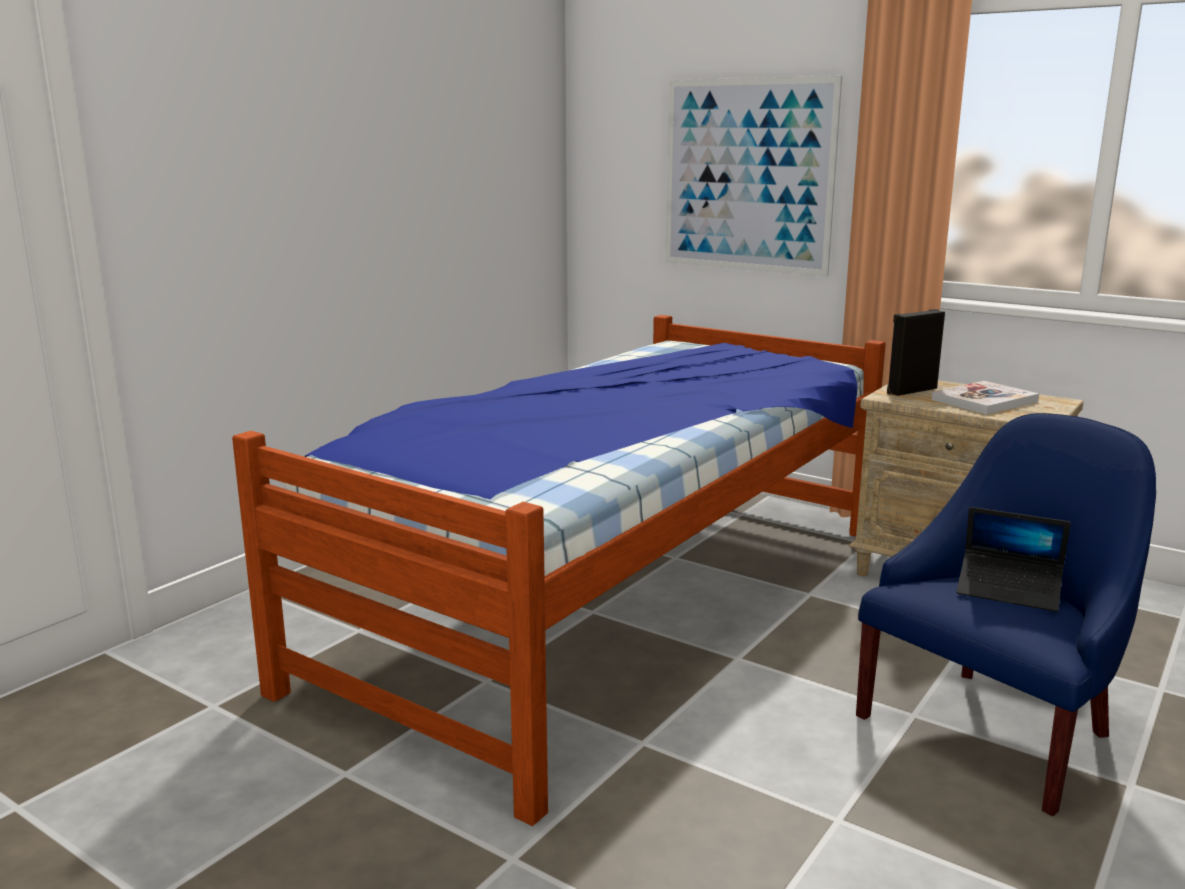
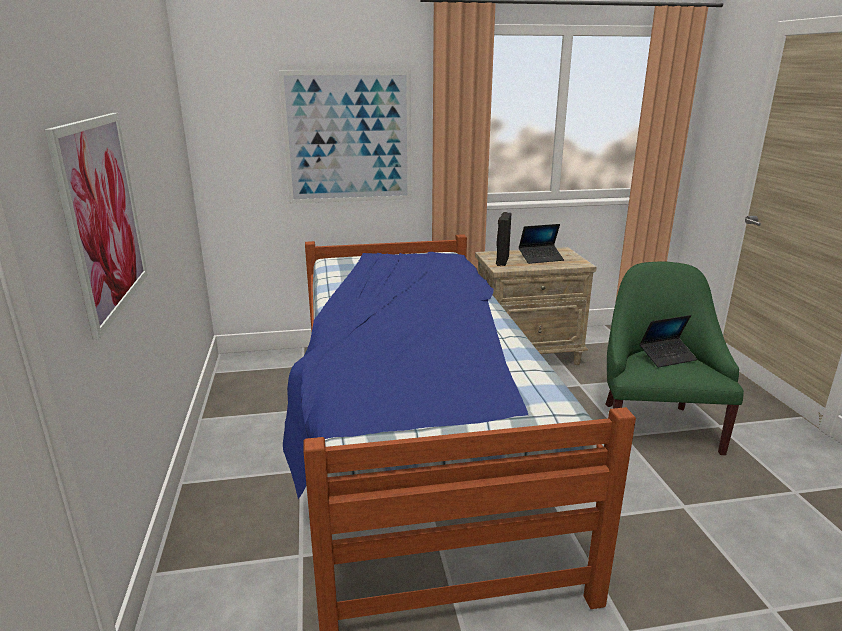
camera: 45 degrees left, 5 degrees up
blue armchair [856,413,1156,816] -> green armchair [605,261,744,455]
book [932,381,1039,415] -> laptop [519,224,564,264]
none -> picture [45,113,148,340]

